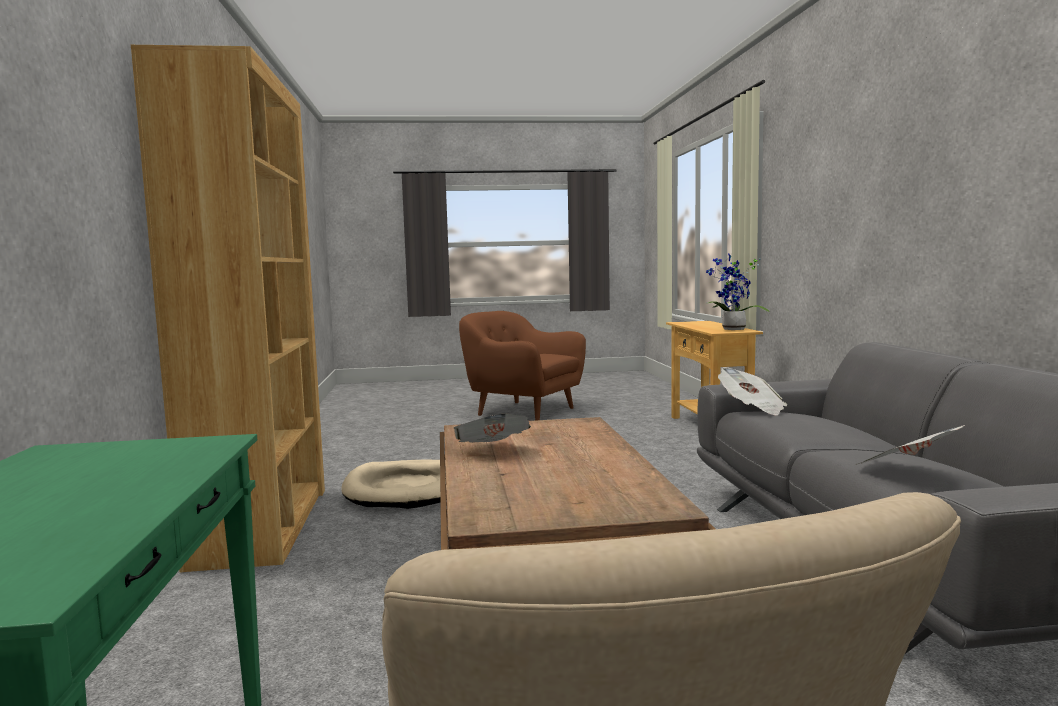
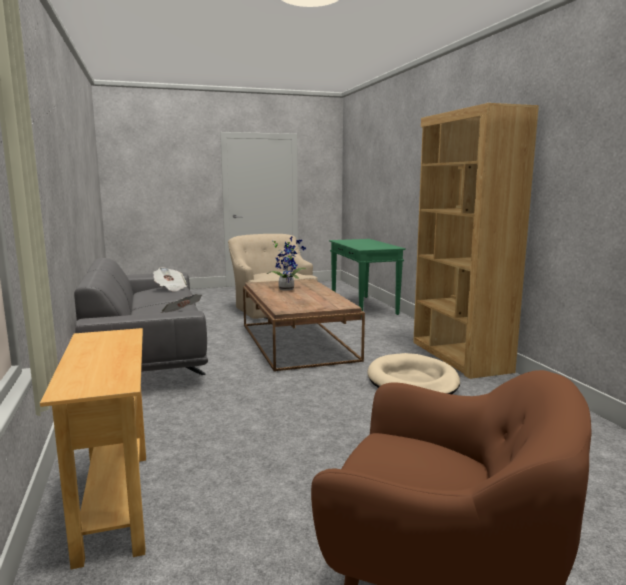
camera: 170 degrees right, 5 degrees up
newspaper [454,413,531,443] -> none
potted plant [705,253,770,330] -> potted plant moved to [267,236,306,291]

